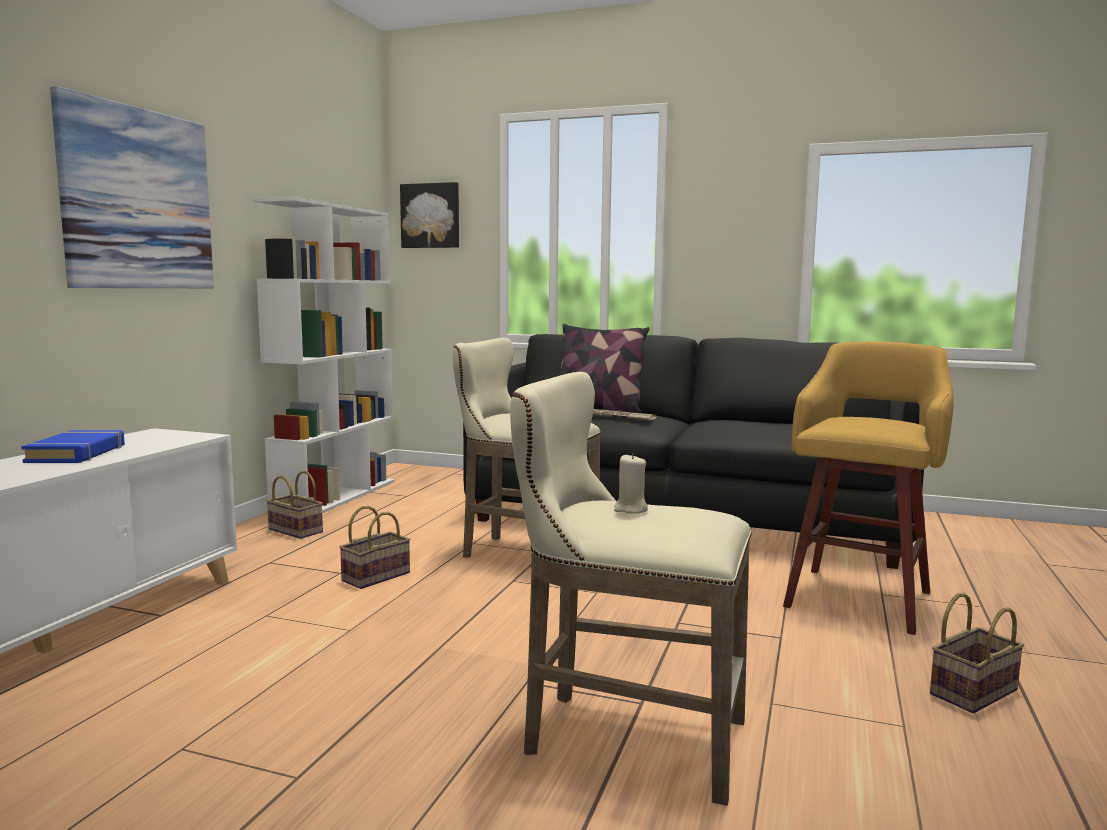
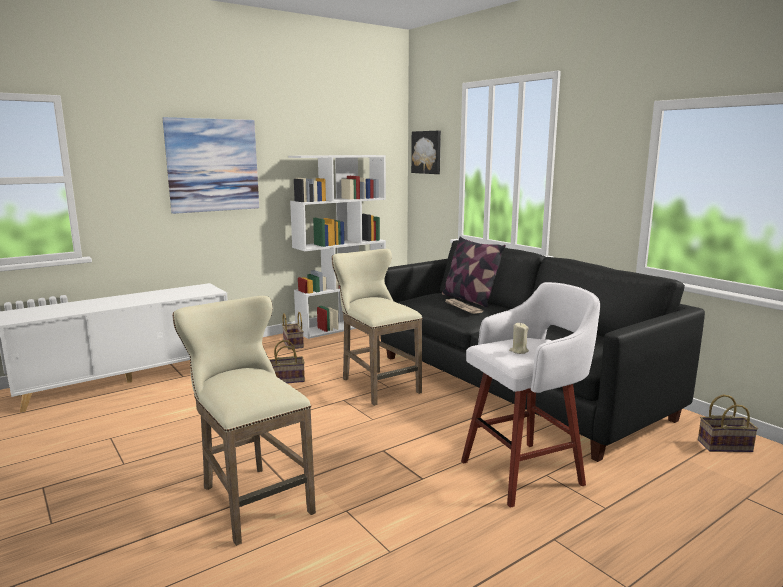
camera: 35 degrees right, 5 degrees up
blue book [21,430,125,463] -> none
beige candle [614,453,648,514] -> beige candle moved to [509,323,529,354]
yellow stool [783,342,954,635] -> white stool [461,282,600,508]
basket [930,593,1024,713] -> basket moved to [698,395,758,452]

